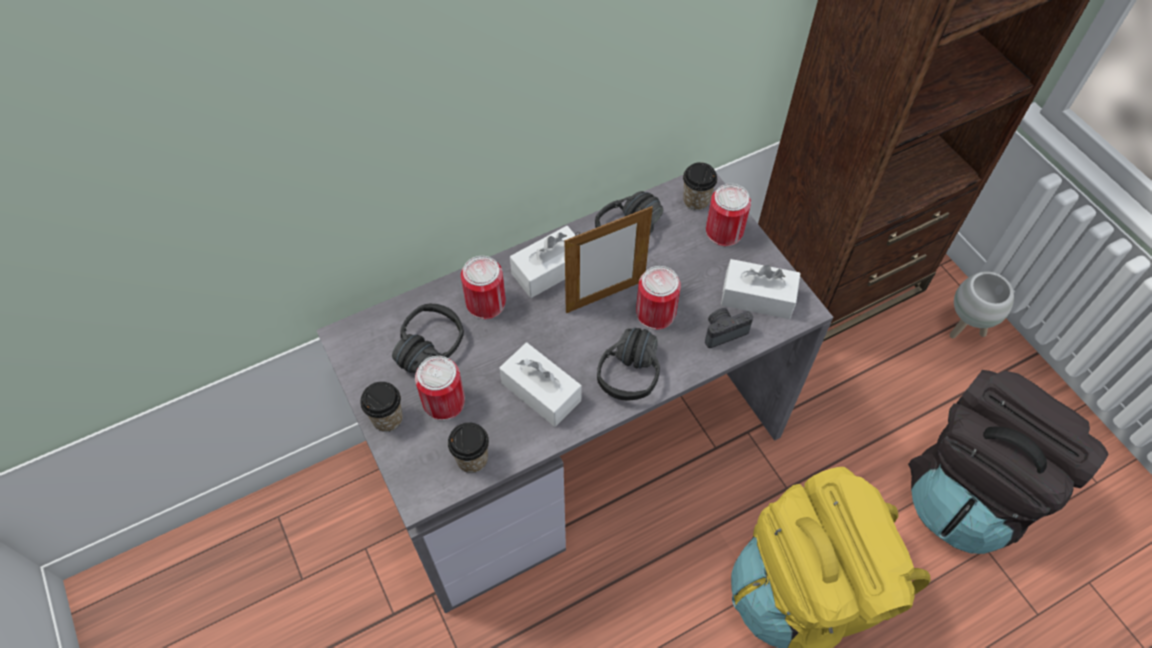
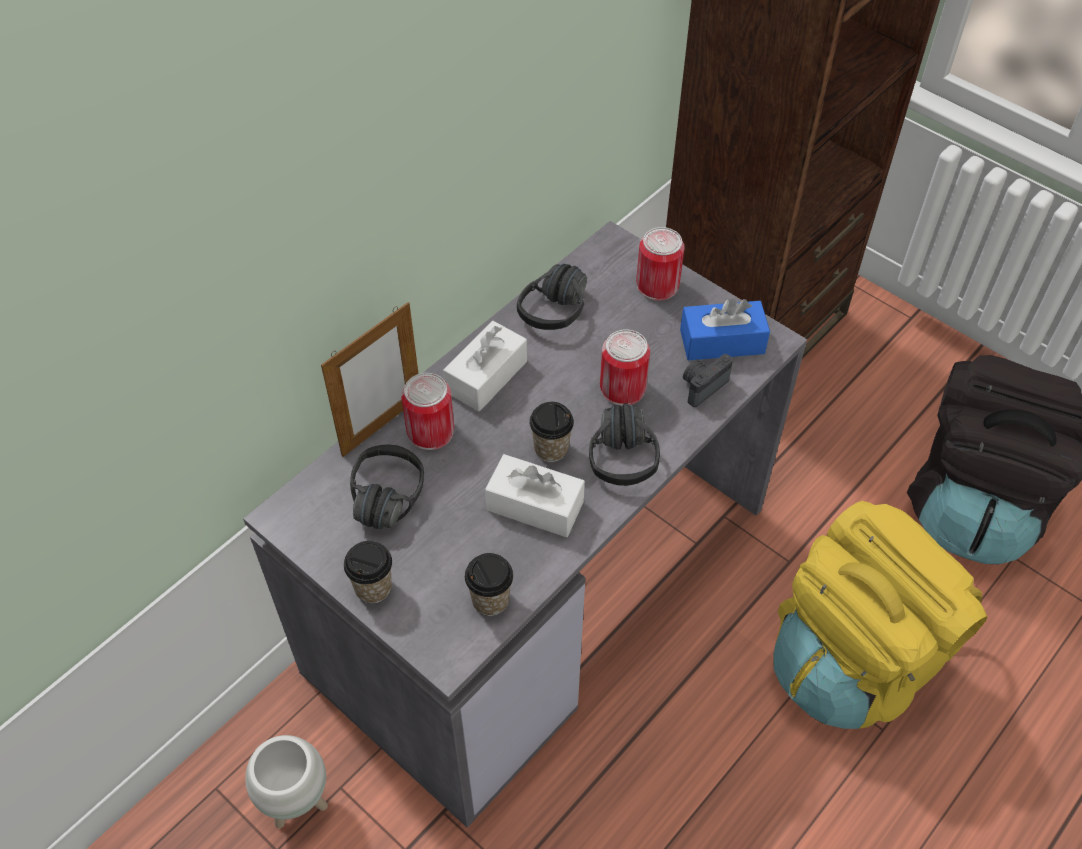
camera: 20 degrees left, 5 degrees down
can [415,356,465,421] -> none
picture frame [565,206,653,313] -> picture frame moved to [321,302,419,457]
cup [683,162,717,211] -> cup moved to [529,402,574,462]
white tissue box [721,259,801,319] -> blue tissue box [680,298,770,361]
white planter [950,271,1014,338] -> white planter moved to [245,735,328,828]

